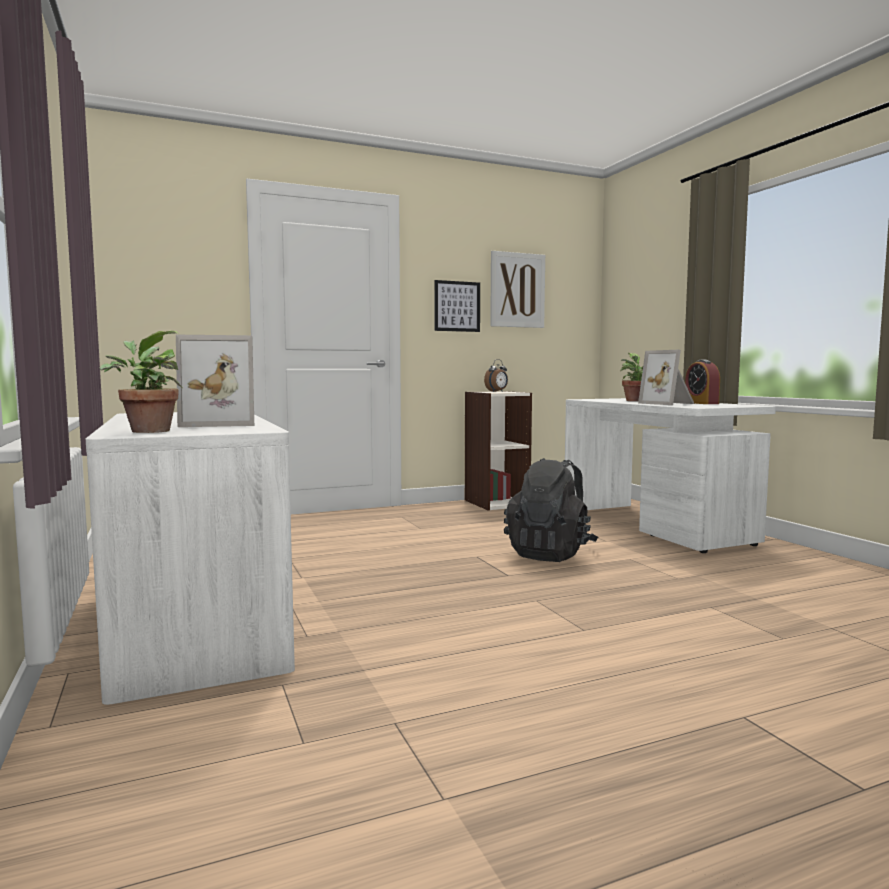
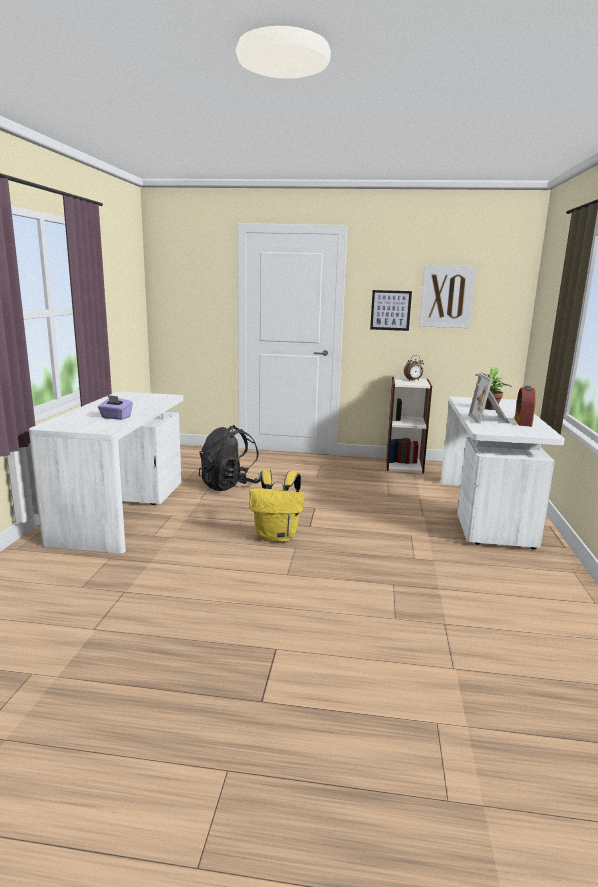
camera: 30 degrees right, 10 degrees up
potted plant [99,331,183,433] -> none
picture frame [176,335,254,427] -> purple tissue box [98,395,133,420]
black backpack [504,458,598,562] -> black backpack moved to [199,425,261,491]
none -> yellow backpack [249,470,305,542]

